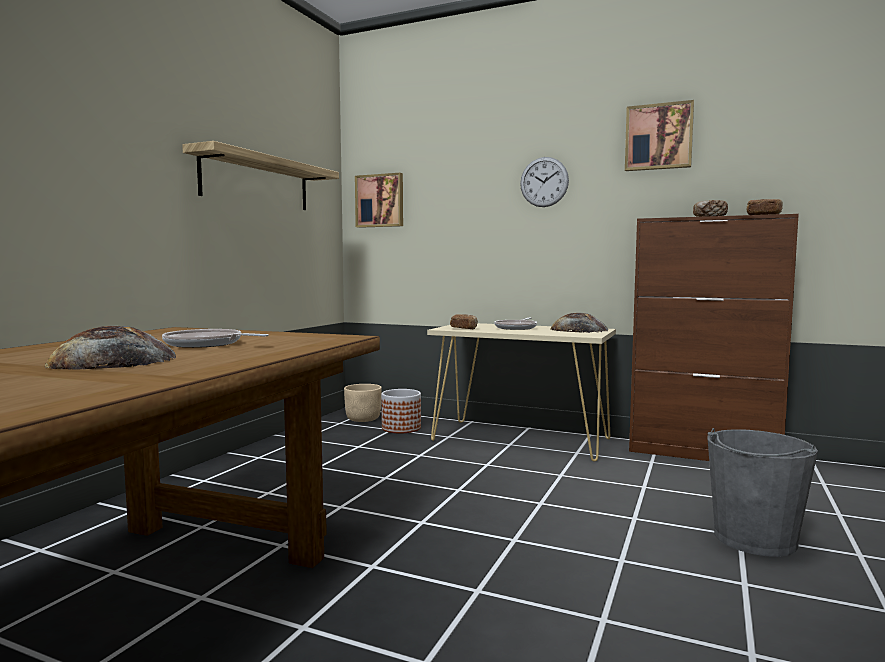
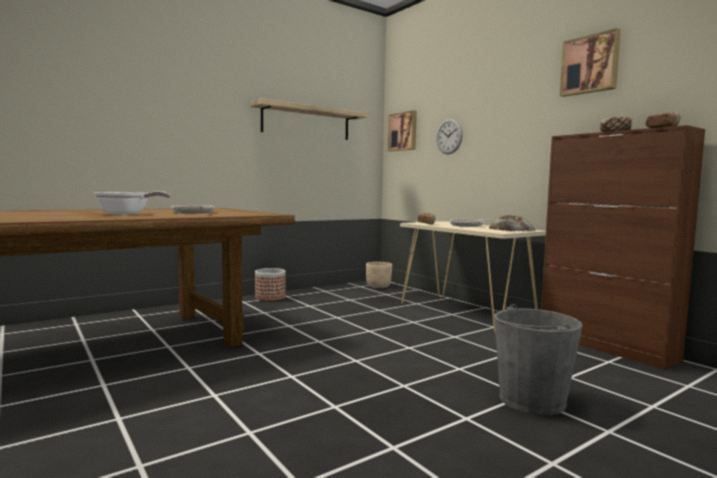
camera: 30 degrees right, 0 degrees up
bread [45,326,176,369] -> frying pan [94,191,171,215]
planter [381,389,421,433] -> planter moved to [255,268,286,301]
wall clock [520,157,569,207] -> wall clock moved to [436,119,463,154]

